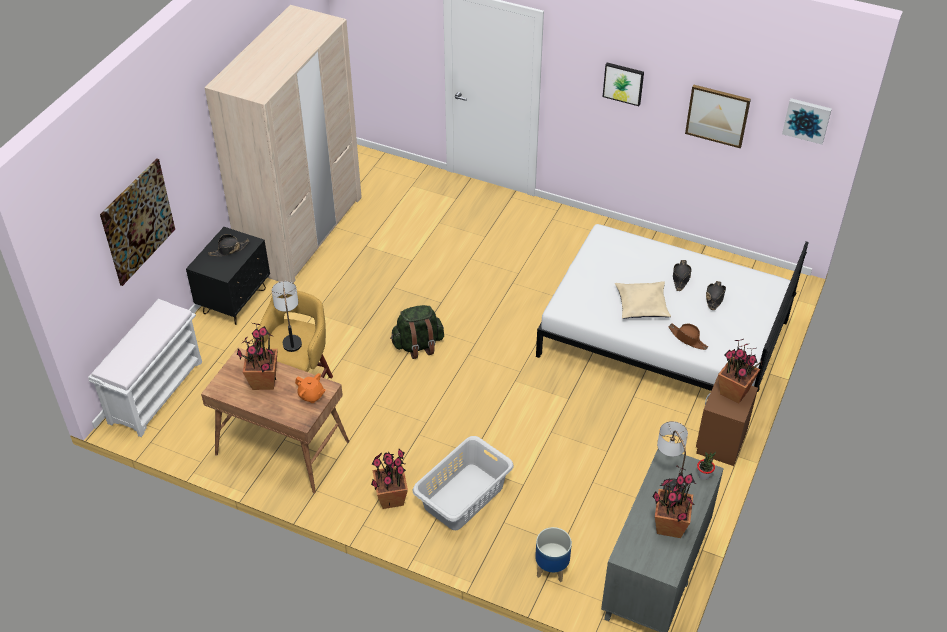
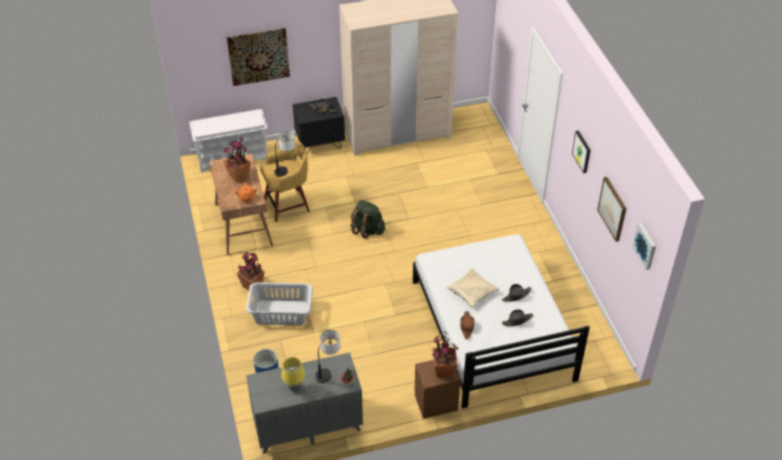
camera: 50 degrees right, 0 degrees up
potted plant [652,465,697,538] -> yellow table lamp [281,357,305,392]

